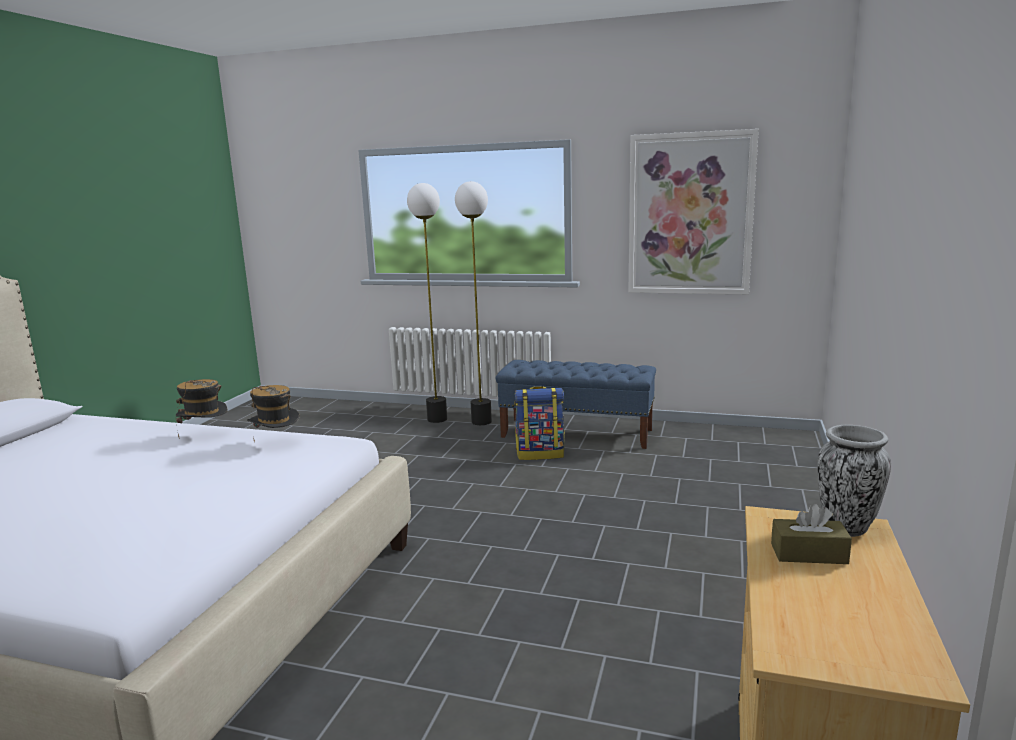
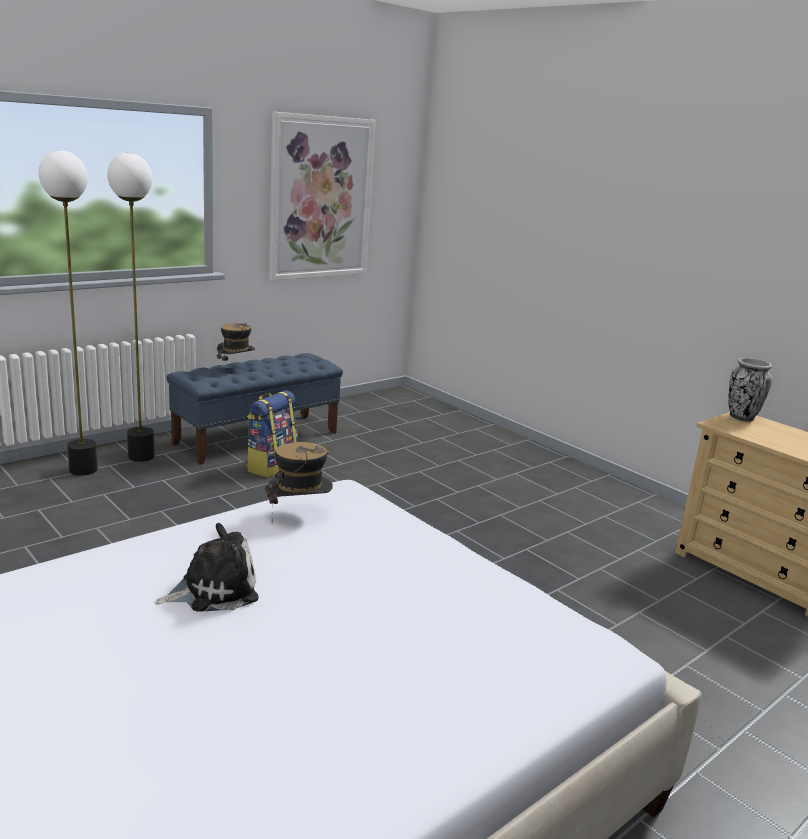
camera: 60 degrees left, 5 degrees up
hat [176,379,228,437] -> hat moved to [217,323,255,361]
brown tissue box [771,503,852,564] -> none
none -> plush toy [155,523,259,612]

